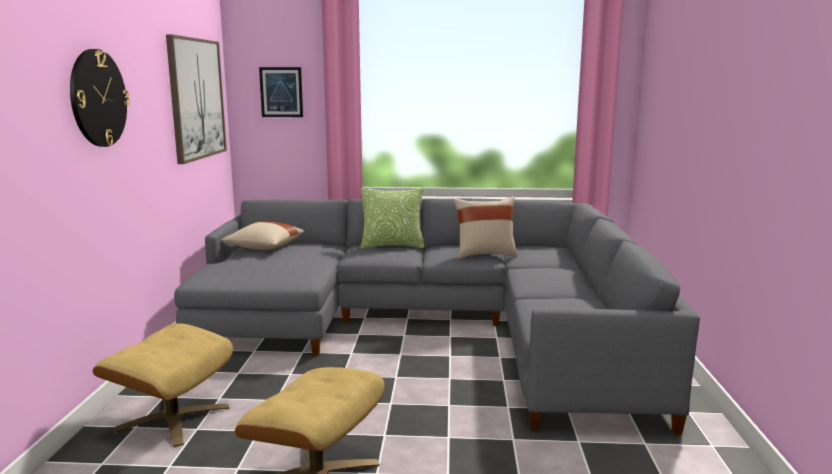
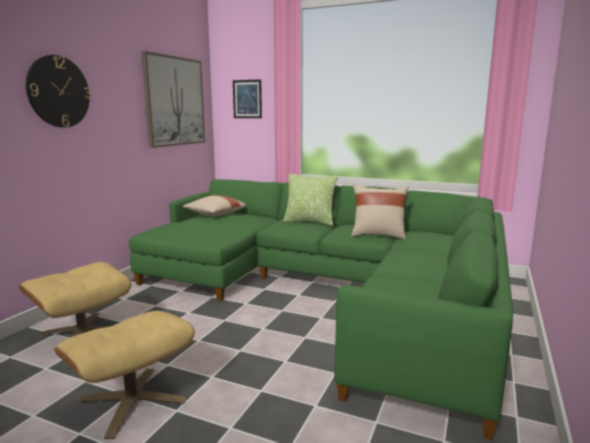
camera: 20 degrees right, 0 degrees up
grey sofa [174,198,700,435] -> green sofa [129,179,513,440]

